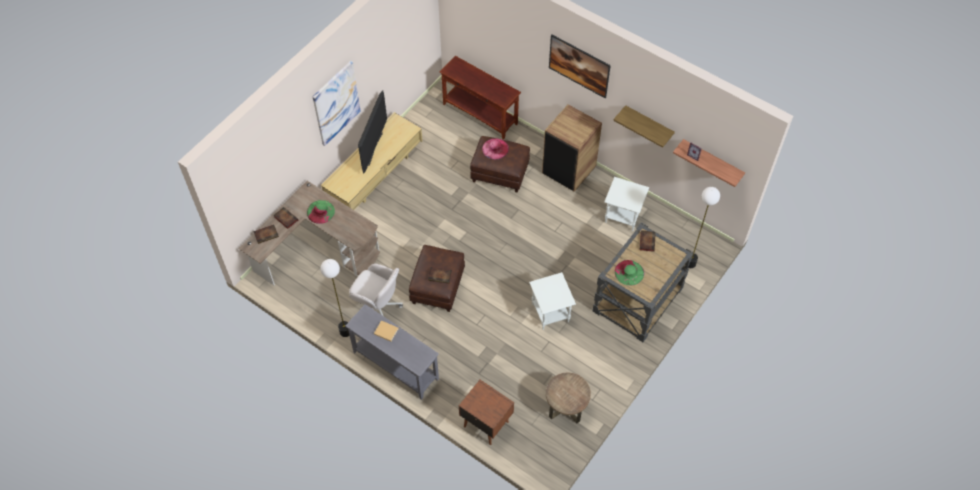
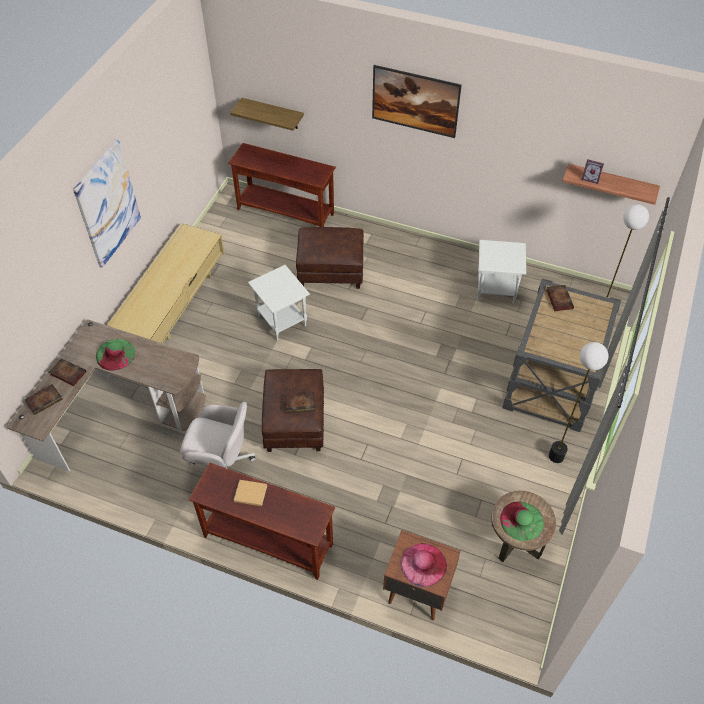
camera: 15 degrees left, 5 degrees down
floor lamp [321,259,349,337] -> floor lamp moved to [549,342,608,463]
grey console table [345,304,439,400] -> brown console table [189,462,335,580]
television [358,91,387,174] -> none
pink hat [482,138,509,160] -> pink hat moved to [401,543,447,587]
white side table [529,272,576,330] -> white side table moved to [248,265,310,341]
brown cabinet [542,104,602,192] -> none
shelf [613,105,675,148] -> shelf moved to [230,98,304,131]
green hat [615,260,644,285] -> green hat moved to [500,502,544,541]

